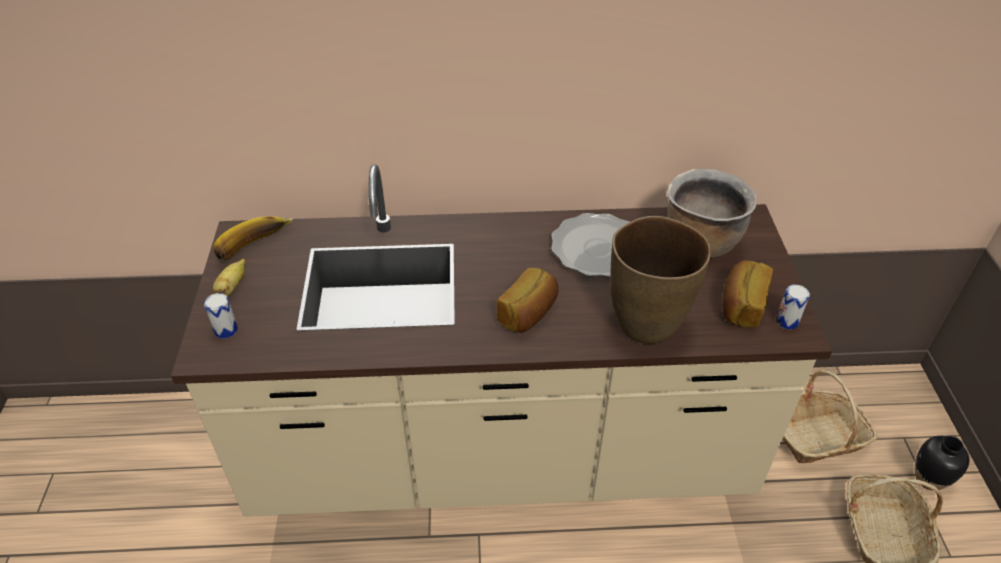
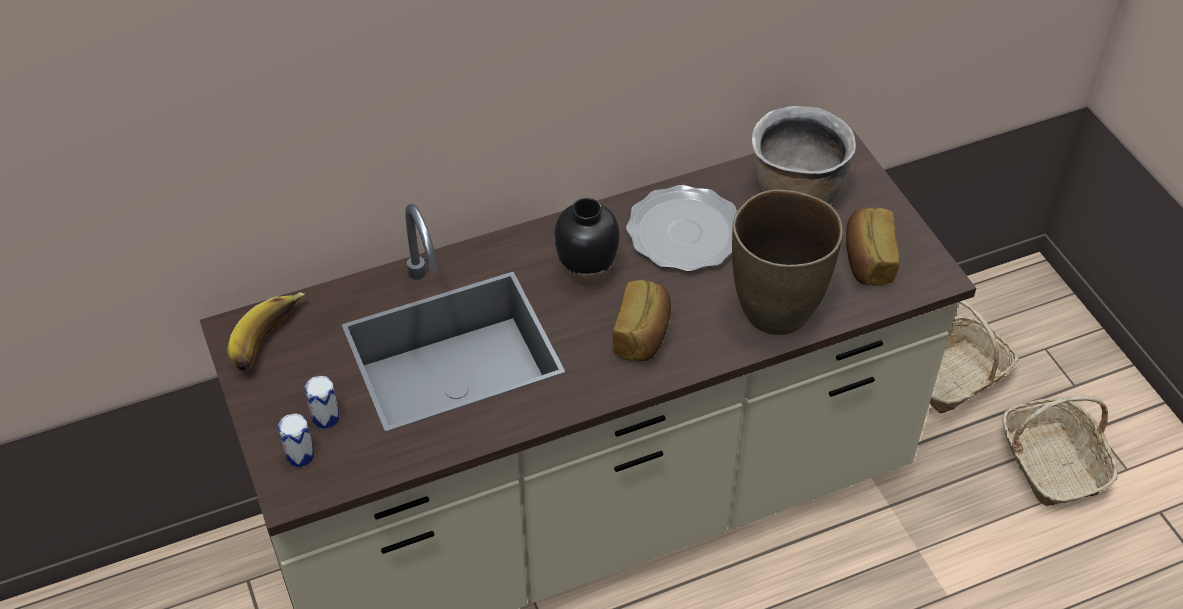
camera: 20 degrees left, 5 degrees up
banana [213,259,245,297] -> none
can [776,285,810,330] -> can moved to [305,376,340,429]
black vase [915,436,969,491] -> black vase moved to [554,198,620,286]

